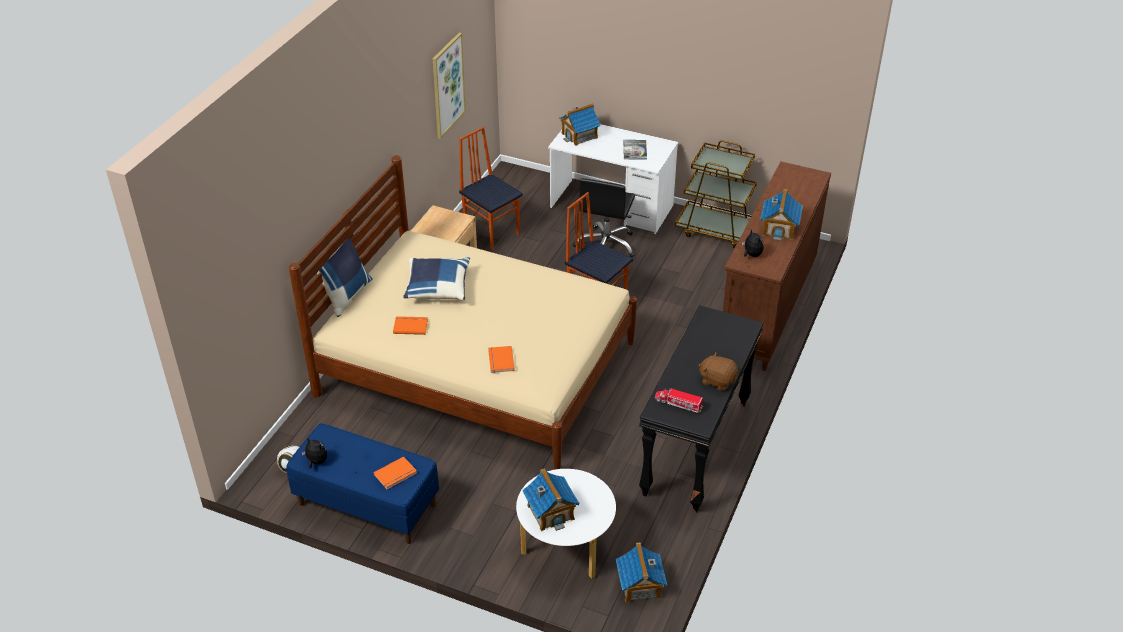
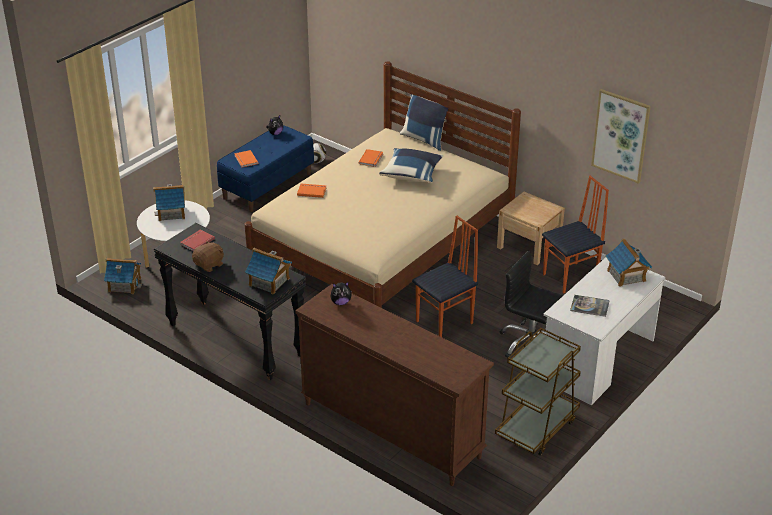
camera: 105 degrees right, 5 degrees down
toy truck [655,388,703,413] -> red book [180,229,215,251]
toy house [760,189,803,241] -> toy house moved to [245,248,292,295]

